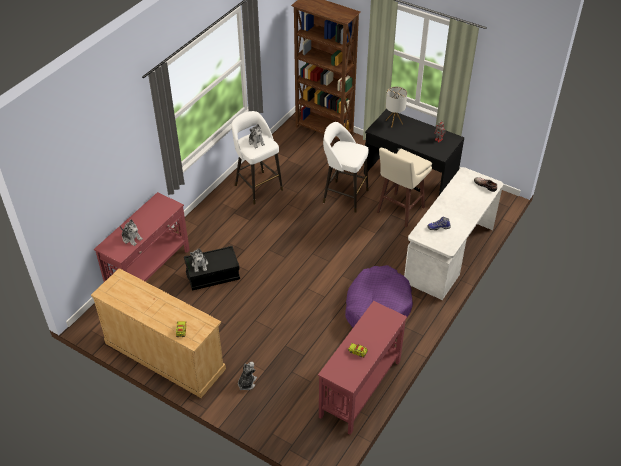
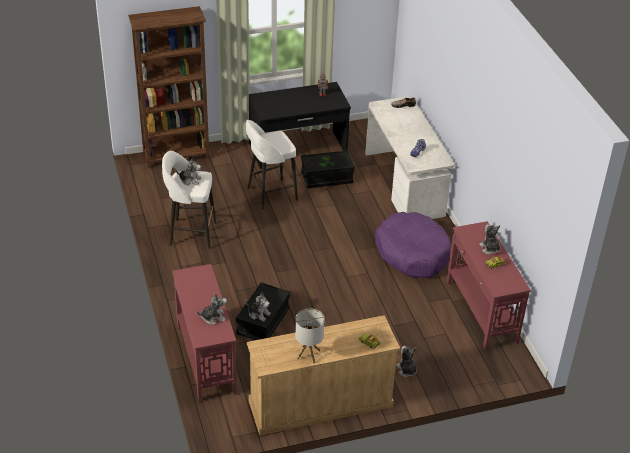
camera: 50 degrees left, 5 degrees down
beige stool [377,147,432,227] -> black storage box [301,150,355,188]
table lamp [386,87,407,128] -> table lamp moved to [295,308,325,363]
none -> plush toy [479,224,500,255]

